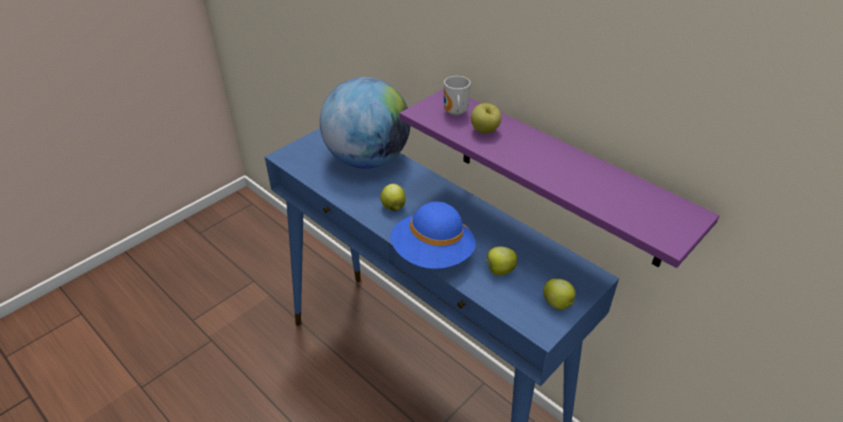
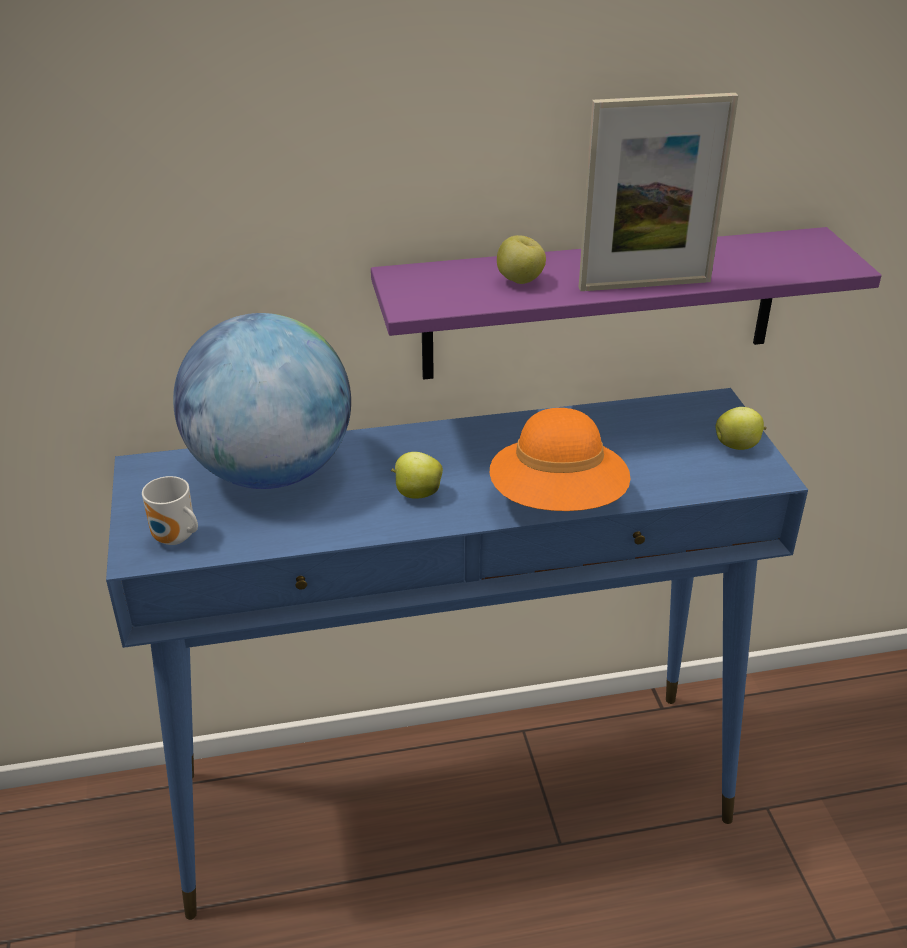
camera: 55 degrees left, 5 degrees down
blue hat [390,202,476,269] -> orange hat [490,408,630,511]
mug [444,76,470,116] -> mug moved to [142,476,198,545]
apple [484,246,517,275] -> none
none -> picture frame [579,93,738,291]

